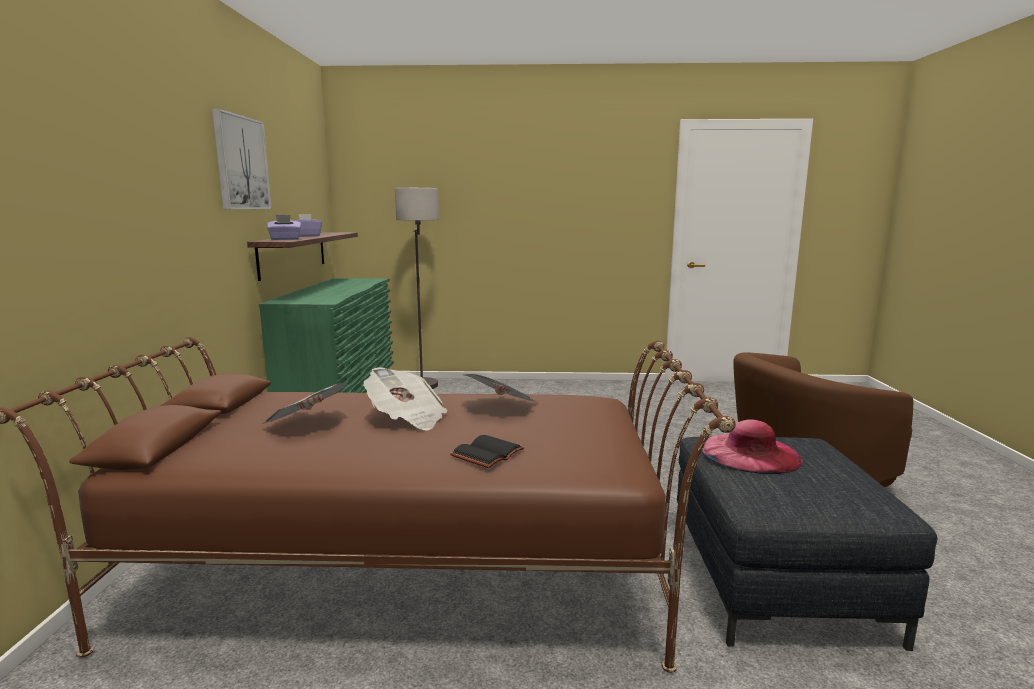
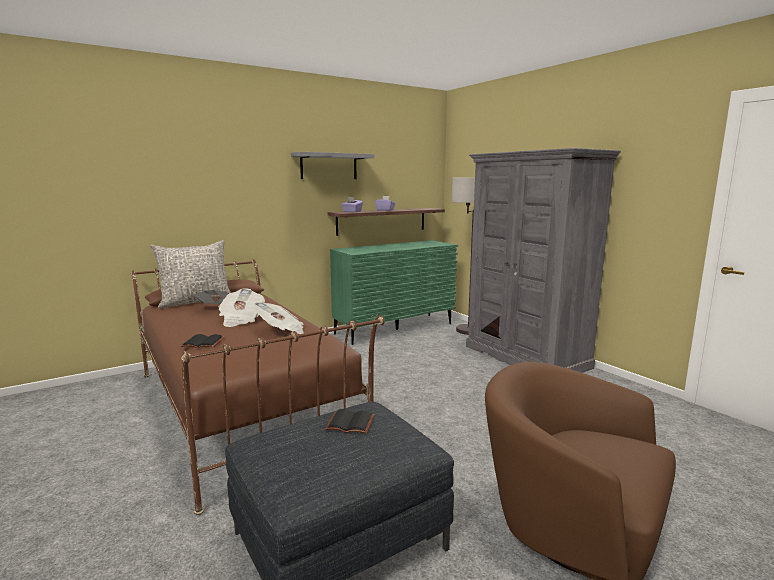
camera: 55 degrees right, 0 degrees up
picture [212,109,272,209] -> grey shelf [291,152,374,179]
pink hat [702,419,803,474] -> black book [325,409,374,434]
none -> grey pillow [150,240,231,308]
none -> grey wardrobe [466,148,621,373]

